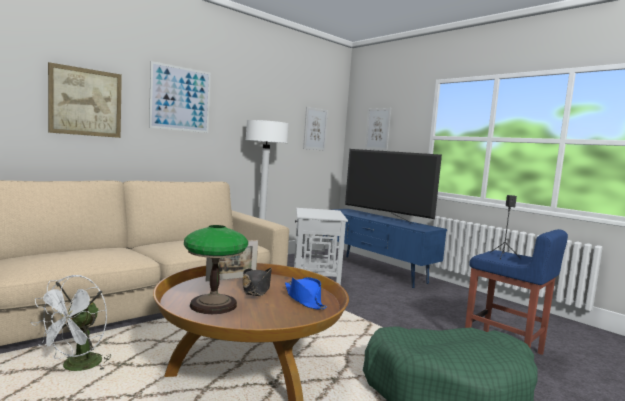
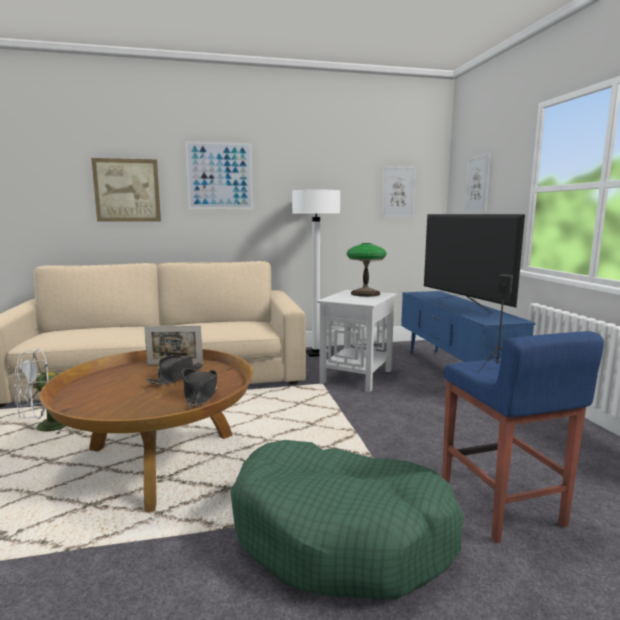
camera: 30 degrees right, 5 degrees up
table lamp [184,225,248,314] -> table lamp moved to [347,243,386,297]
blue hat [285,277,327,309] -> black hat [182,368,217,407]

